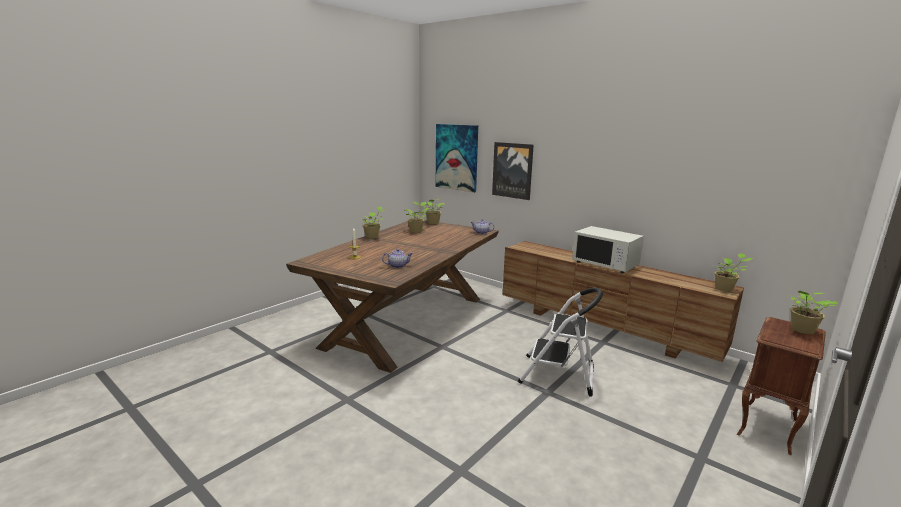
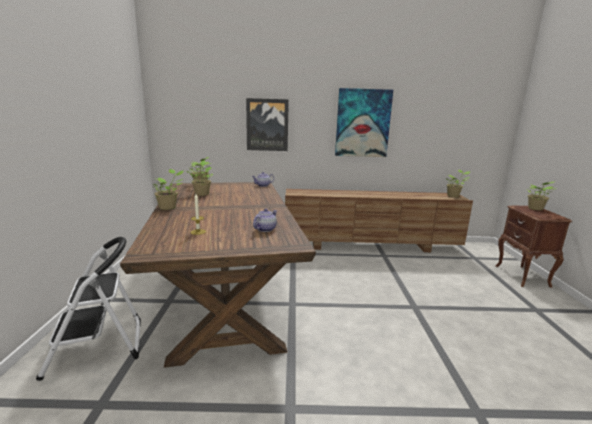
camera: 40 degrees left, 0 degrees up
picture [436,124,478,193] -> picture moved to [335,88,393,157]
step ladder [518,288,603,397] -> step ladder moved to [36,237,141,381]
white microwave [572,226,644,274] -> none

